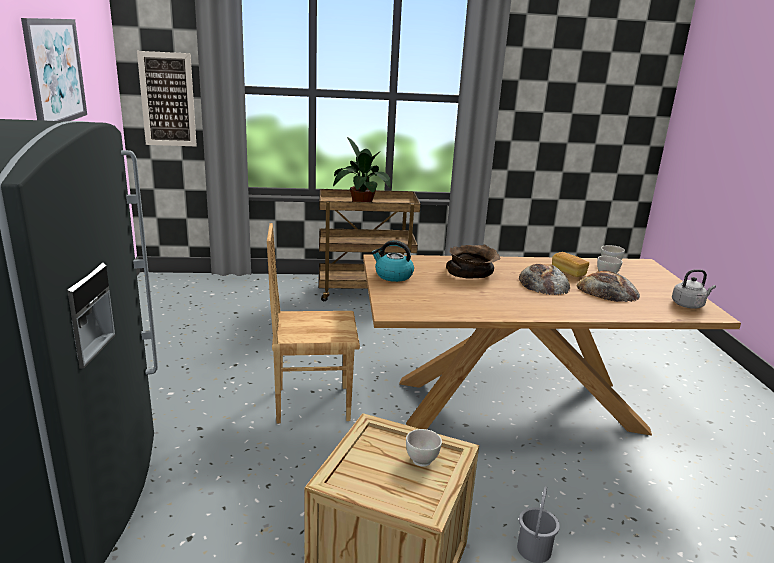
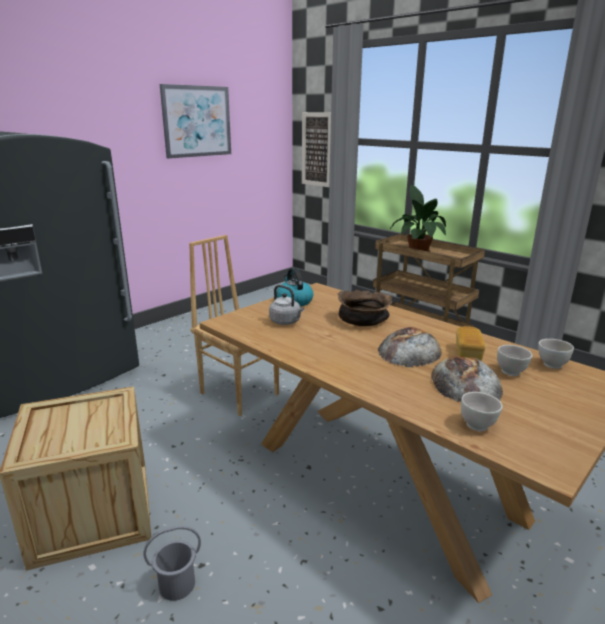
camera: 50 degrees right, 0 degrees up
white bowl [406,429,442,467] -> white bowl moved to [461,392,503,431]
grey kettle [672,269,716,309] -> grey kettle moved to [269,285,304,325]

